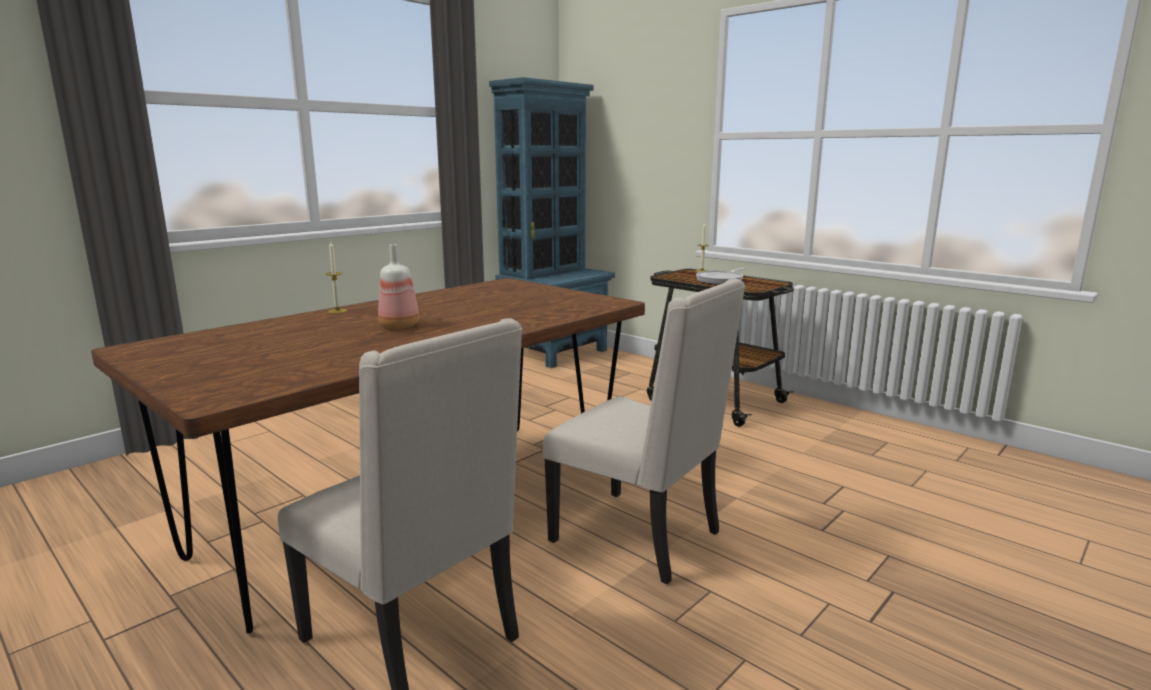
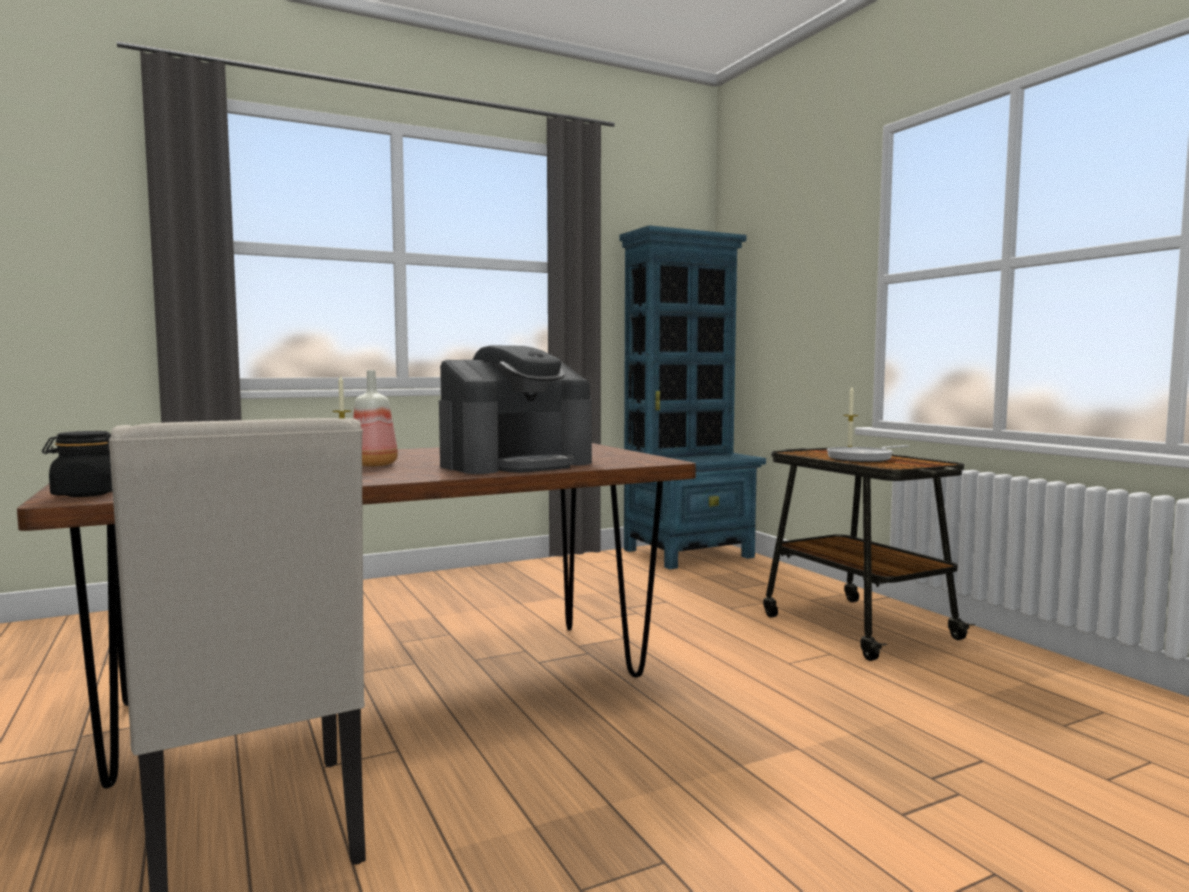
camera: 20 degrees right, 10 degrees down
beige chair [543,278,745,585] -> none
none -> black jar [42,431,113,497]
none -> coffee machine [439,345,592,474]

